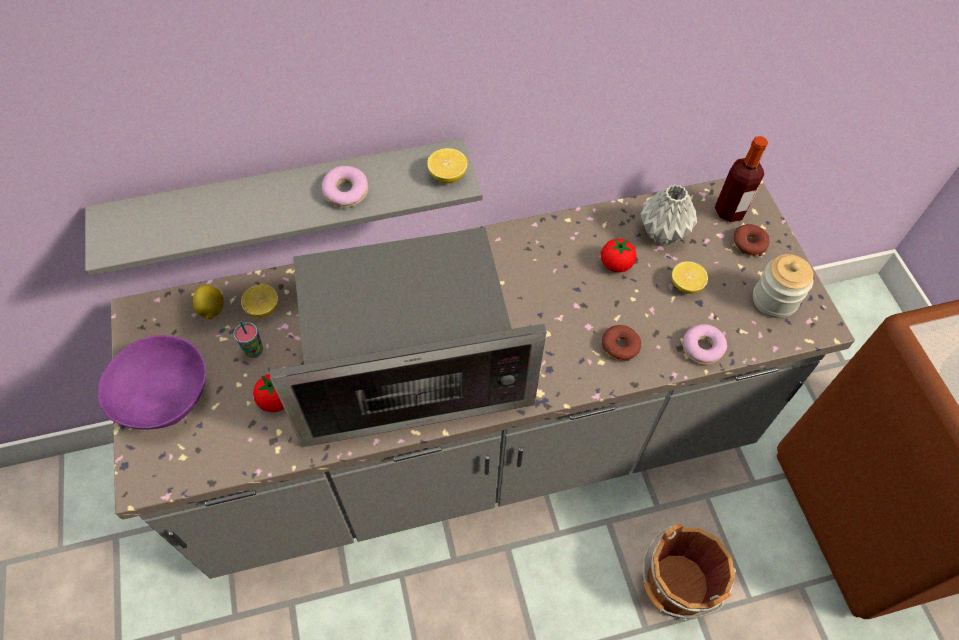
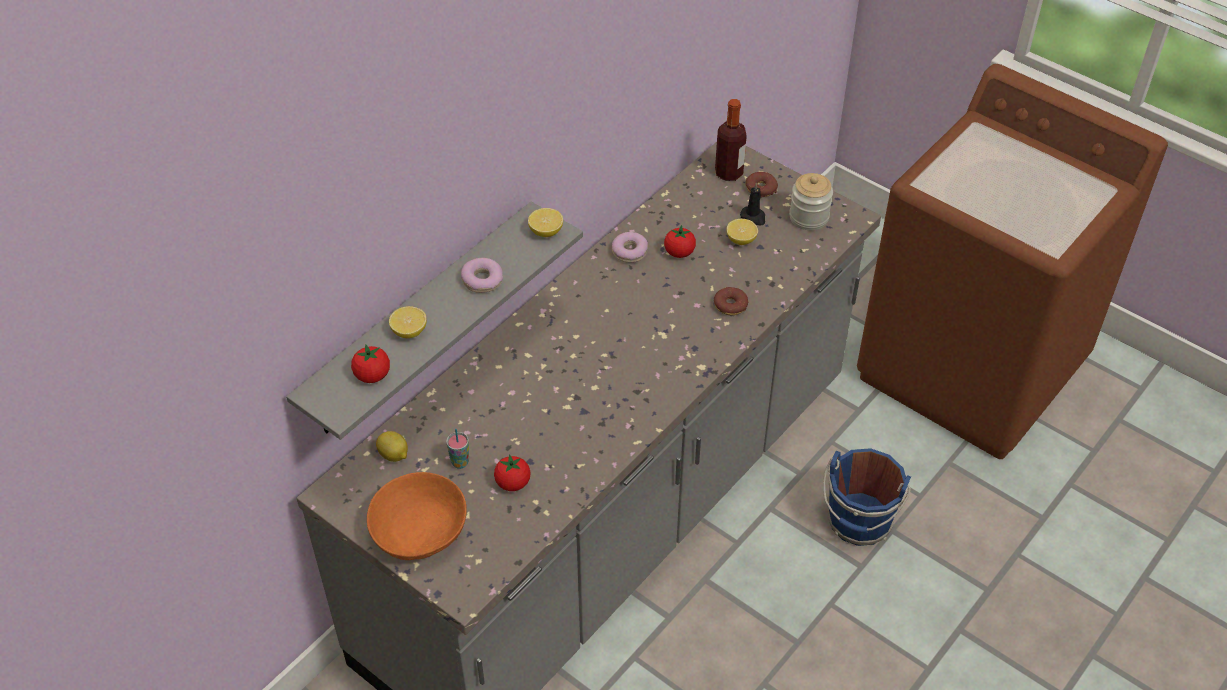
camera: 35 degrees left, 10 degrees down
purple bowl [98,335,206,430] -> orange bowl [367,472,467,560]
lemon [241,284,278,318] -> lemon moved to [389,306,427,338]
microwave [270,227,546,447] -> none
grey vase [640,184,697,245] -> none
brown bucket [642,523,736,621] -> blue bucket [823,448,911,546]
donut [682,324,727,365] -> donut moved to [612,232,648,263]
none -> tomato [351,344,390,383]
none -> black candle [740,182,765,225]

